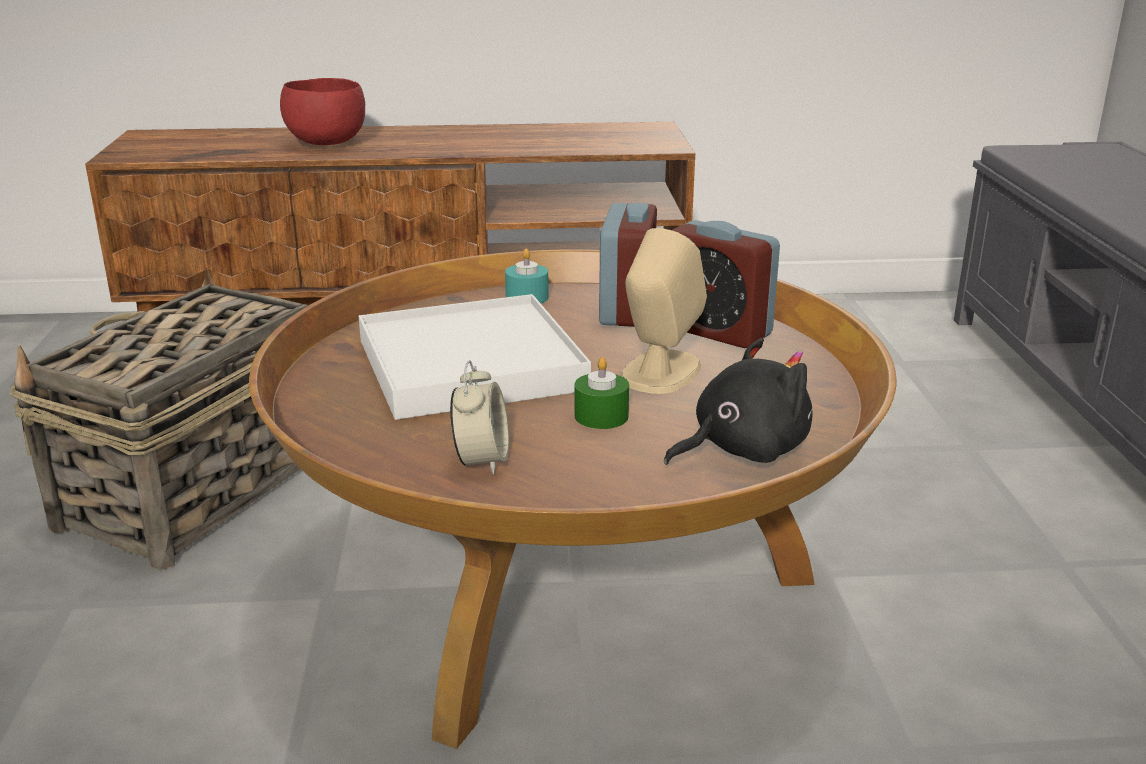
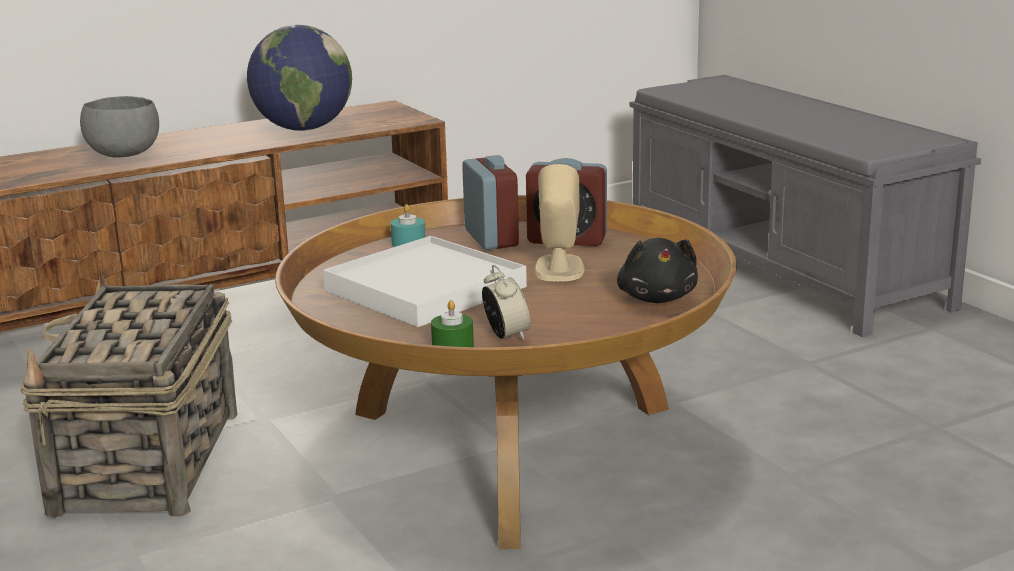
camera: 25 degrees left, 5 degrees down
red bowl [280,78,365,145] -> grey bowl [80,96,159,158]
green candle [575,357,629,429] -> green candle moved to [431,300,474,347]
black plush toy [664,338,812,465] -> black plush toy turned 135 degrees clockwise [617,238,698,303]
none -> globe [247,25,352,131]

